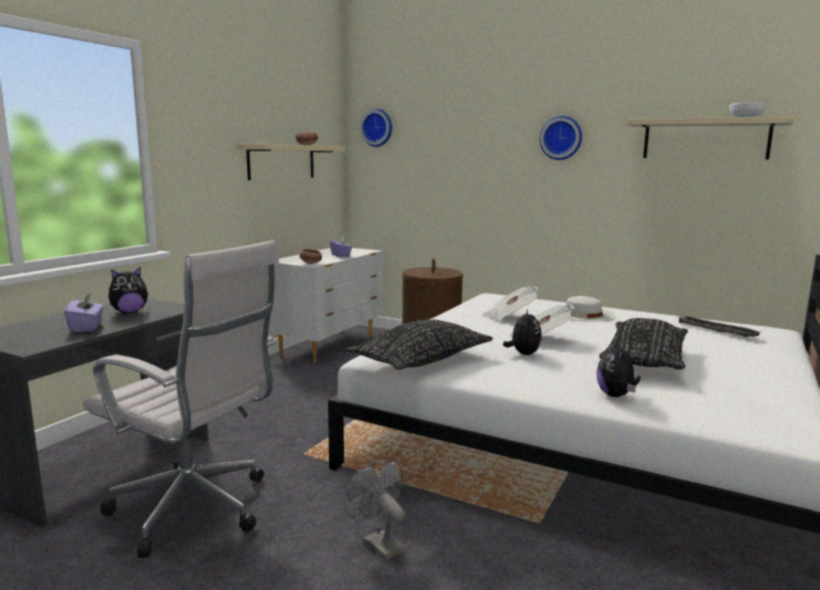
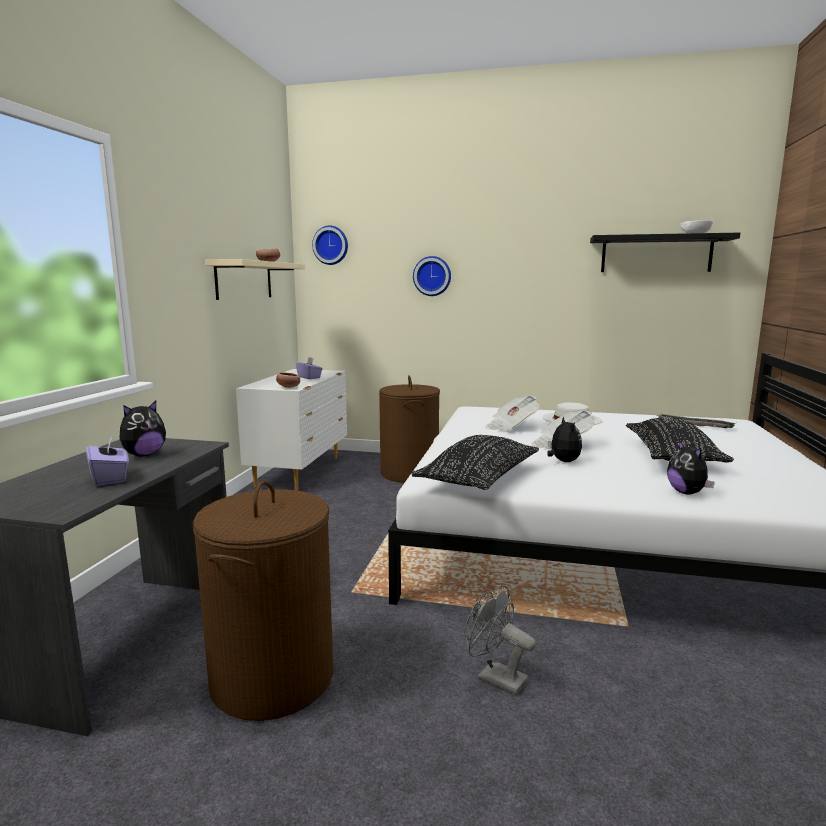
camera: 15 degrees left, 0 degrees up
white office chair [83,240,279,558] -> brown laundry basket [193,481,333,721]
wall clock [540,116,582,160] -> wall clock moved to [413,256,451,296]
beige shelf [626,116,795,160] -> black shelf [590,233,740,272]

